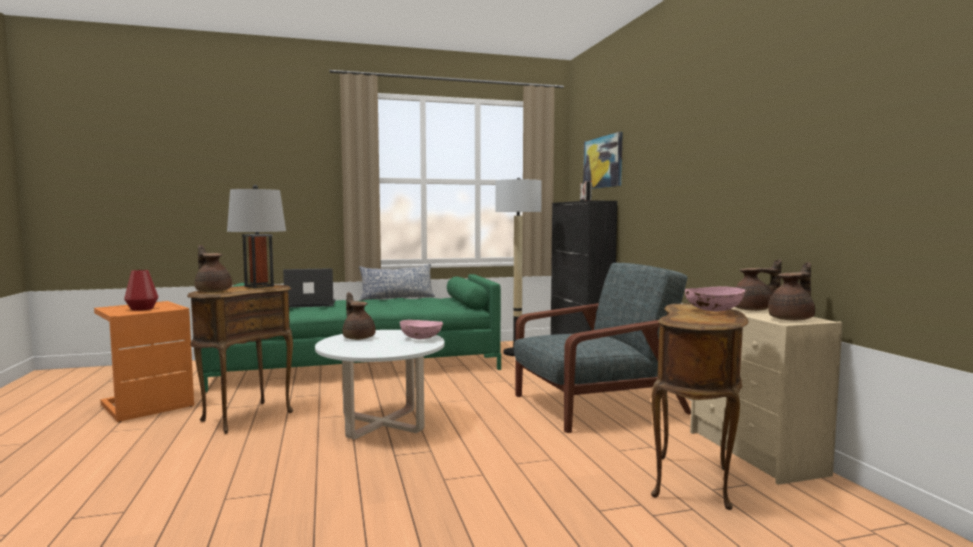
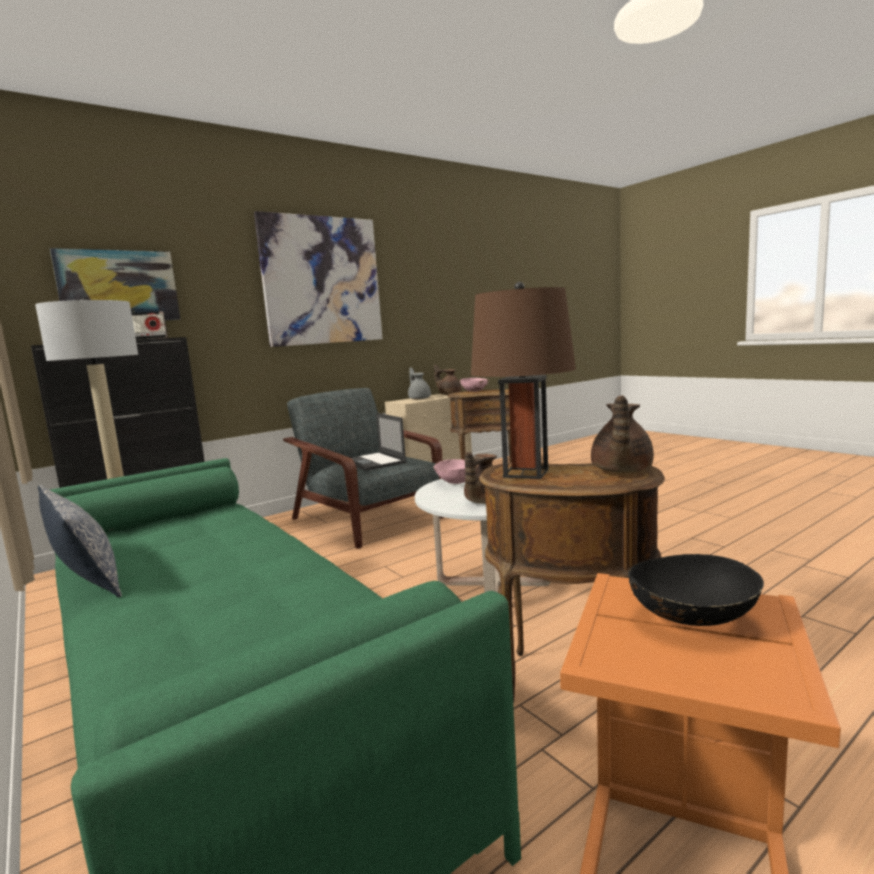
camera: 110 degrees left, 5 degrees up
red vase [124,270,158,311] -> black bowl [628,554,764,626]
grey table lamp [227,185,286,288] -> brown table lamp [471,282,576,479]
laptop [283,268,336,308] -> laptop moved to [351,413,406,471]
brown teapot [735,259,782,311] -> grey teapot [408,367,431,400]
none -> picture [254,211,383,347]

